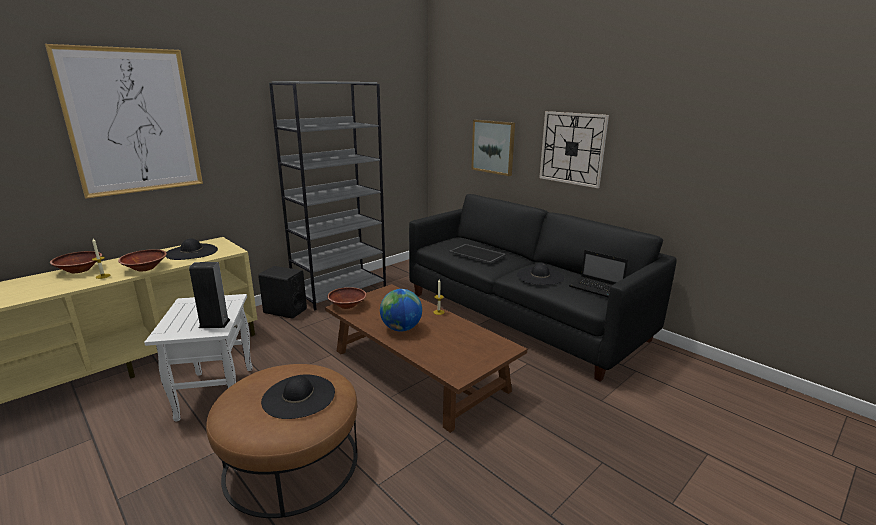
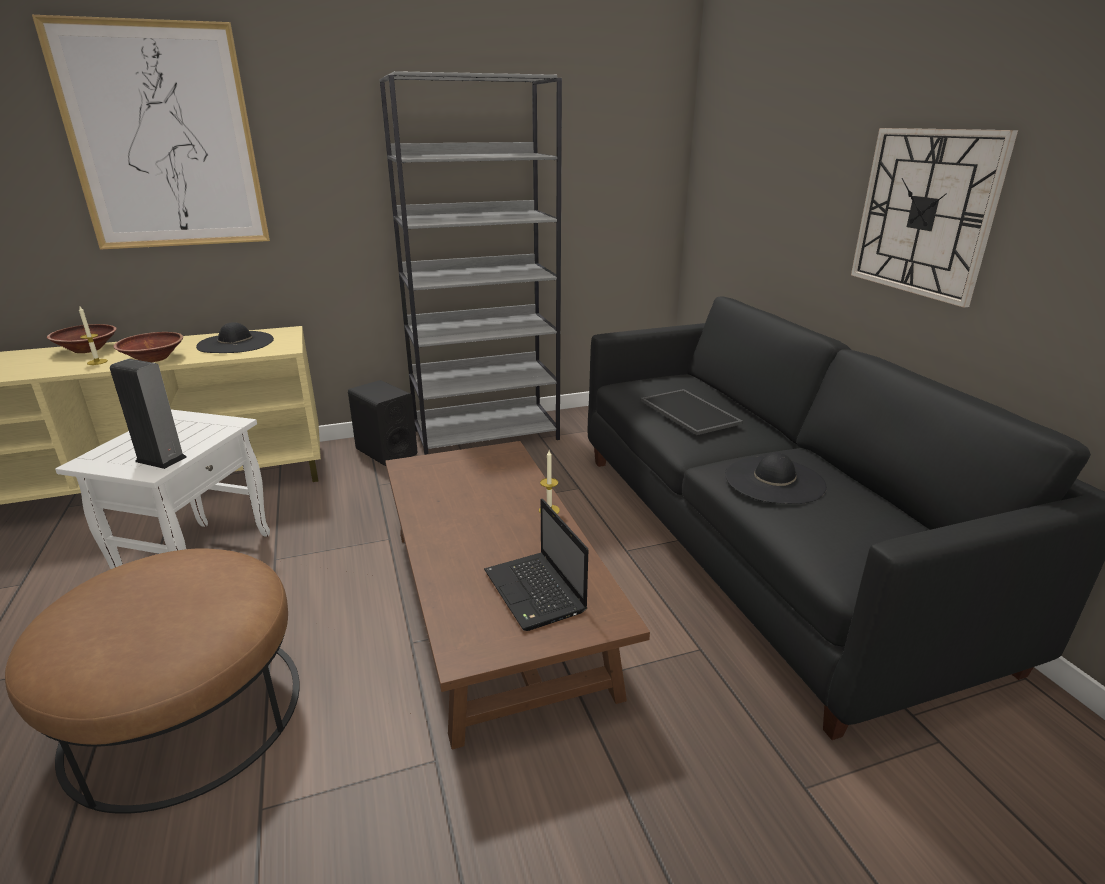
camera: 25 degrees right, 5 degrees up
black hat [261,375,335,419] -> none
brown bowl [327,287,366,309] -> none
globe [380,289,422,331] -> none
picture [471,119,515,176] -> none
laptop [569,250,628,298] -> laptop moved to [484,499,588,631]

